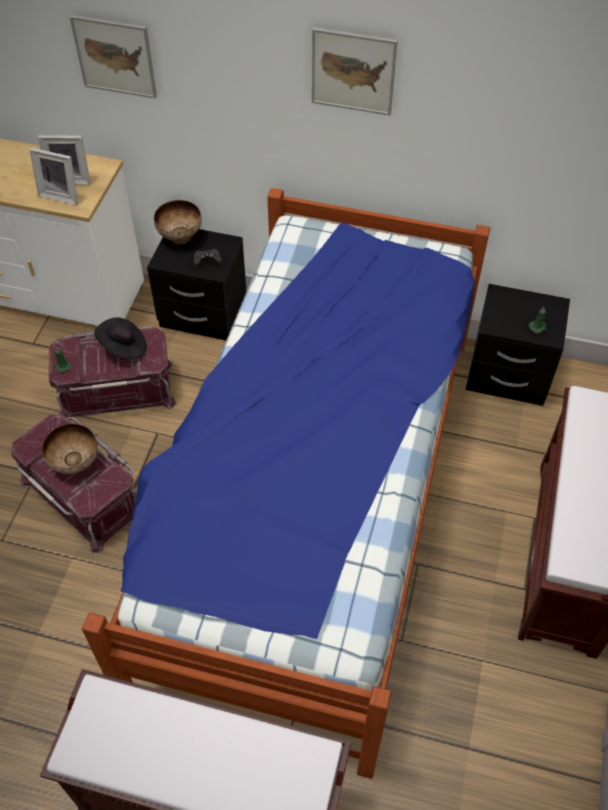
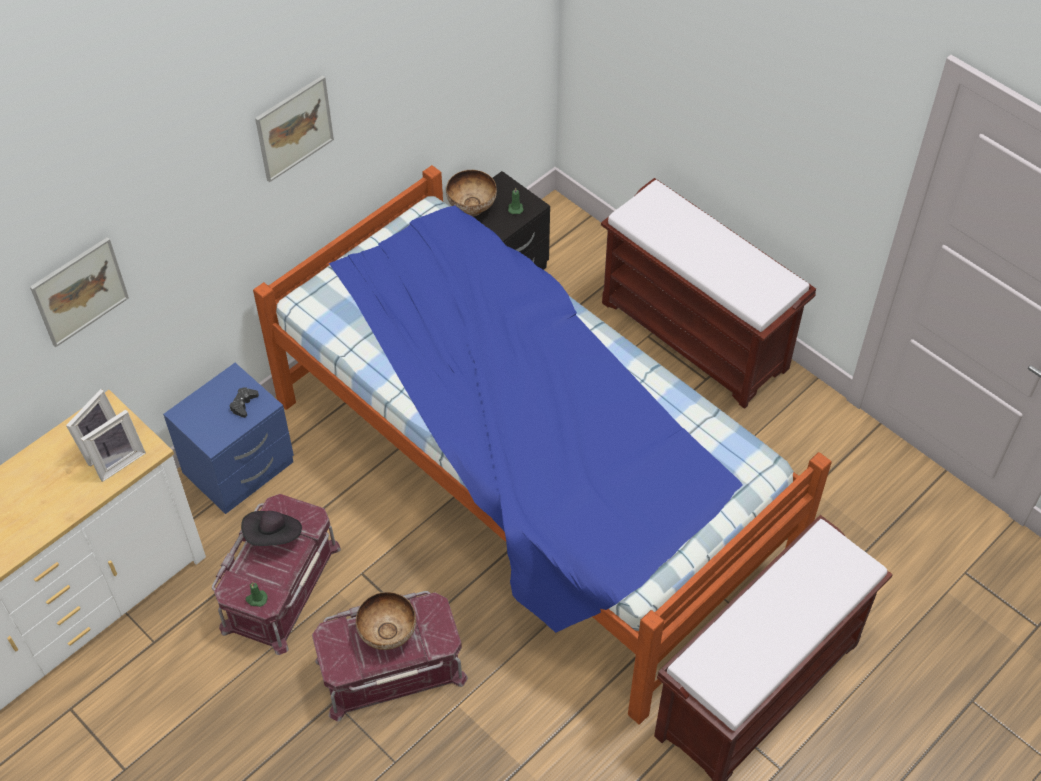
camera: 60 degrees left, 0 degrees up
black nightstand [147,229,246,340] -> blue nightstand [163,363,294,514]
bowl [154,200,202,244] -> bowl moved to [446,170,497,216]

